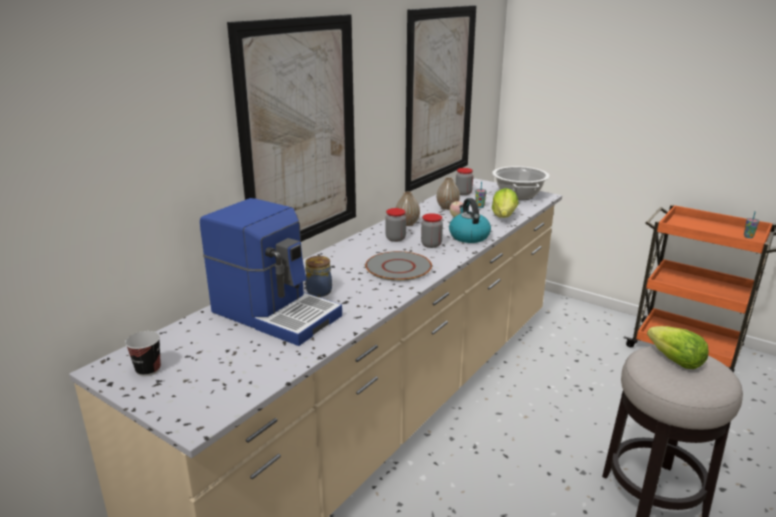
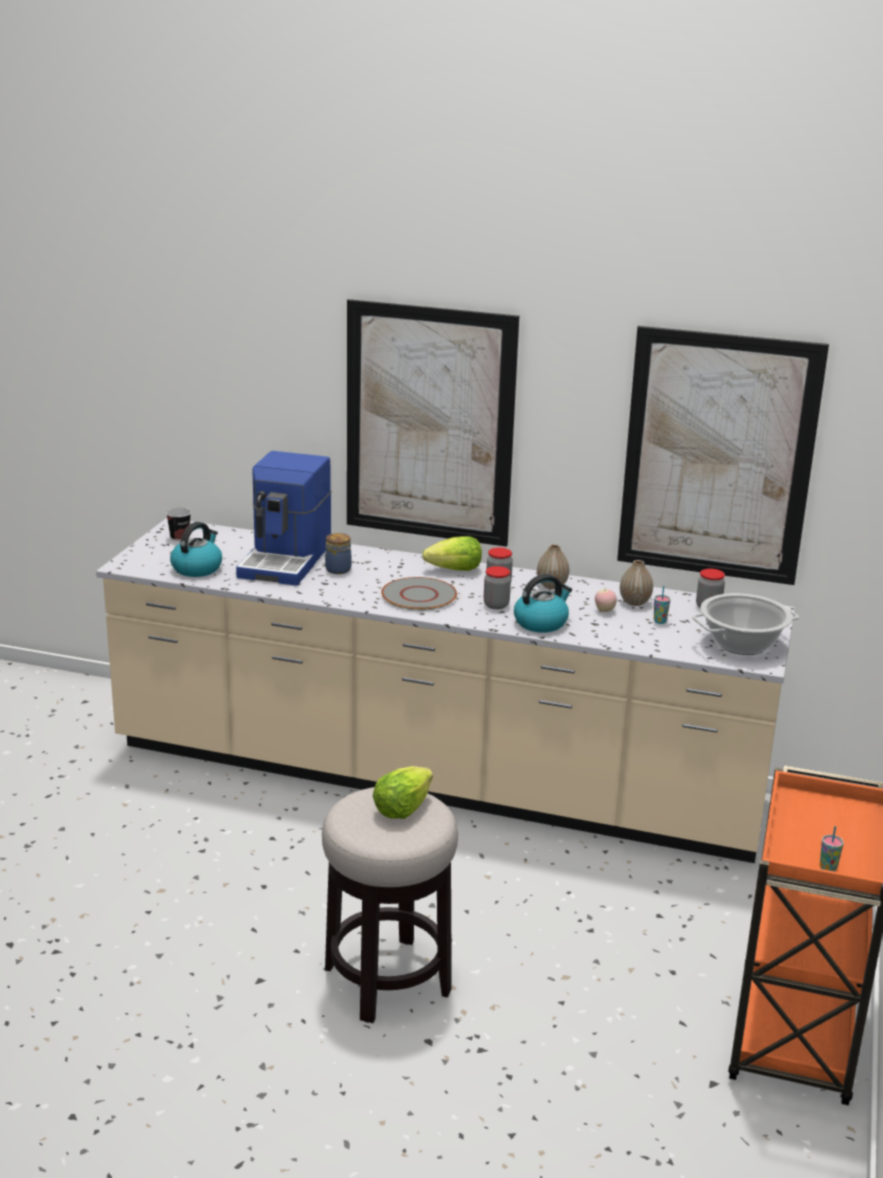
camera: 70 degrees right, 0 degrees up
lettuce [492,188,518,218] -> lettuce moved to [422,536,482,571]
none -> kettle [170,522,222,577]

